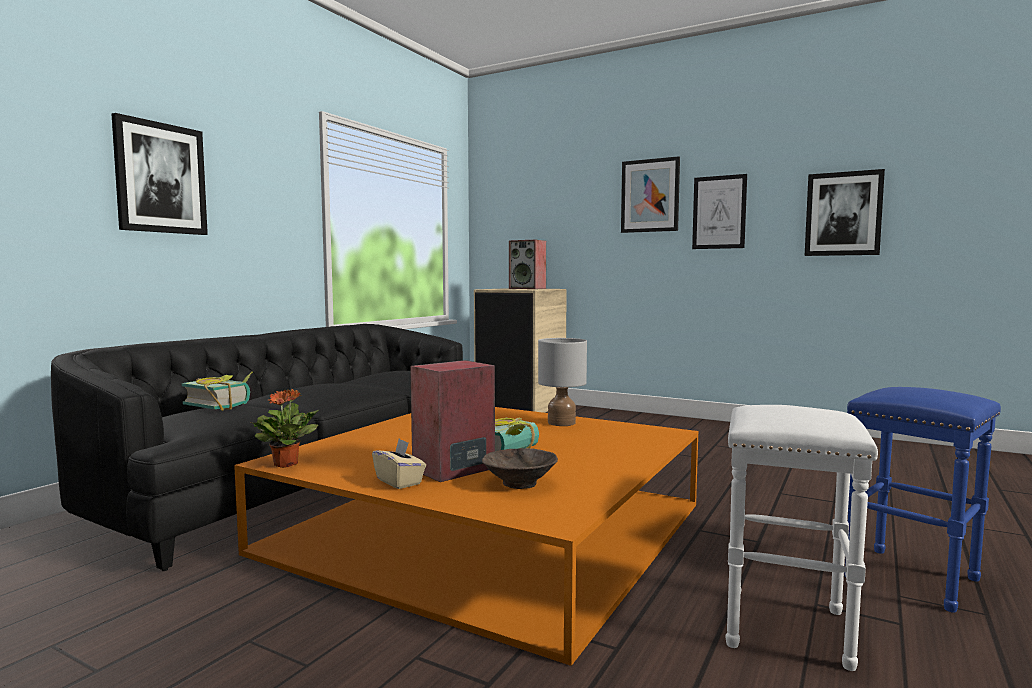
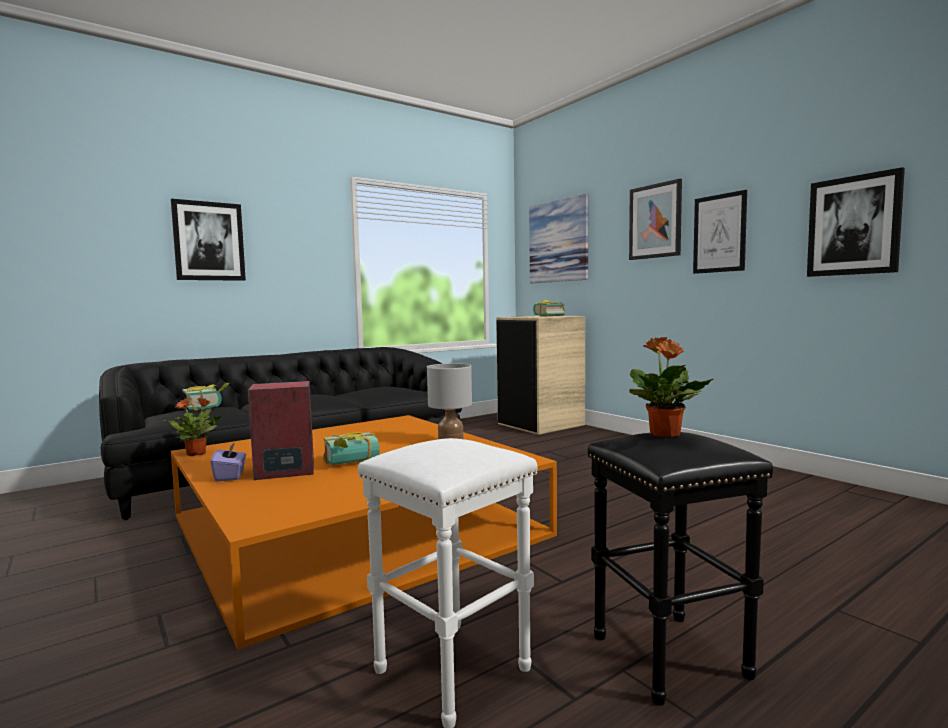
camera: 25 degrees right, 0 degrees up
beige tissue box [372,438,426,489] -> purple tissue box [211,442,246,482]
brown bowl [482,448,558,489] -> none
speaker [509,240,546,289] -> book [533,300,566,317]
blue stool [844,387,1001,613] -> black stool [588,432,773,706]
none -> picture [529,193,588,283]
none -> potted plant [629,337,714,437]

